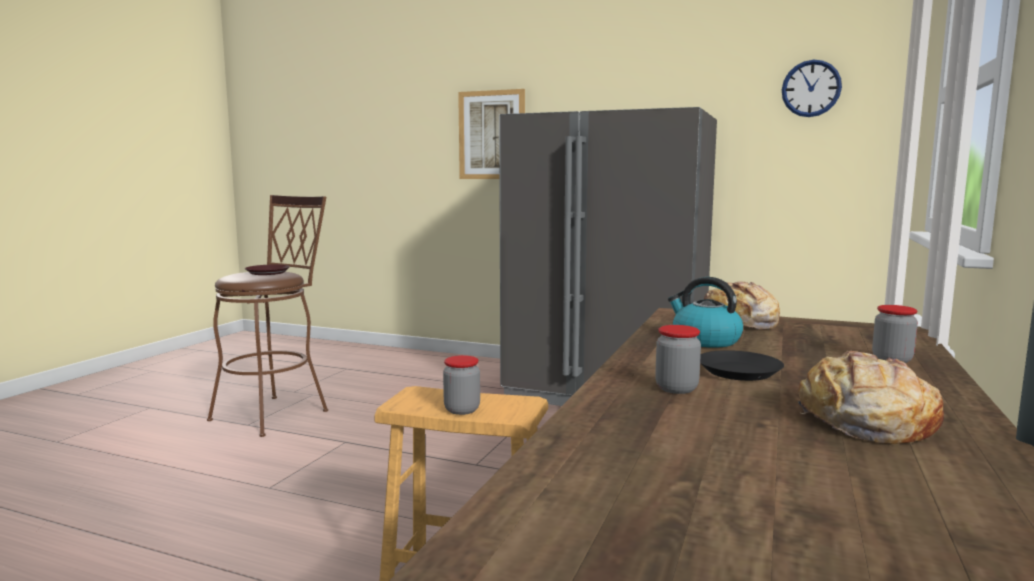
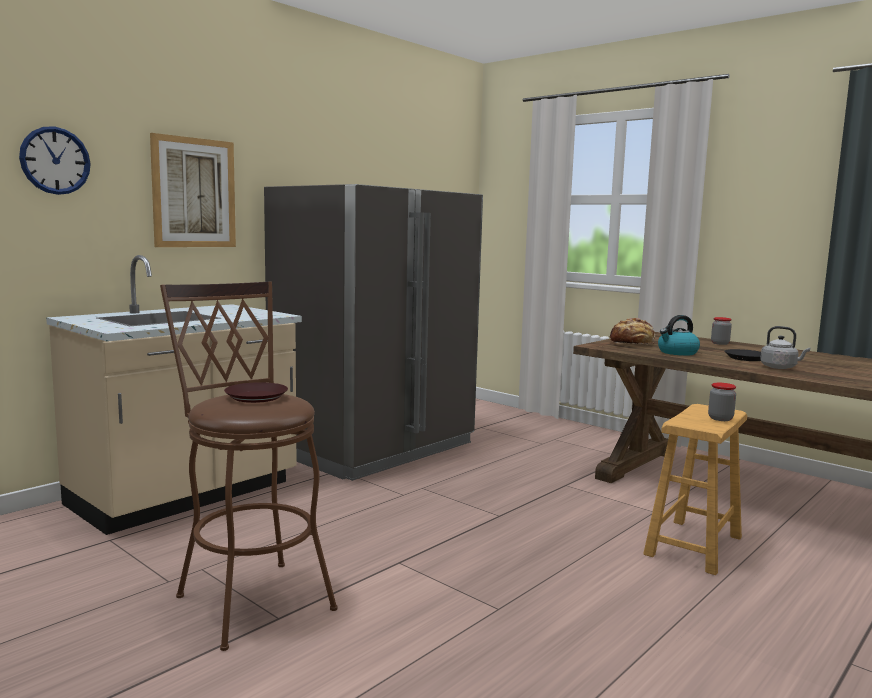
camera: 70 degrees left, 0 degrees up
jar [655,325,701,394] -> grey kettle [760,326,810,369]
wall clock [782,60,842,117] -> wall clock moved to [19,126,91,195]
bread [798,351,944,444] -> none
none -> beige counter [46,255,302,535]

